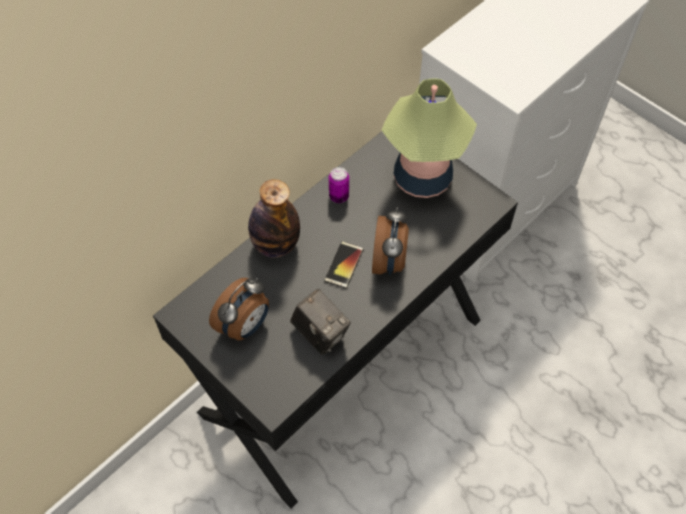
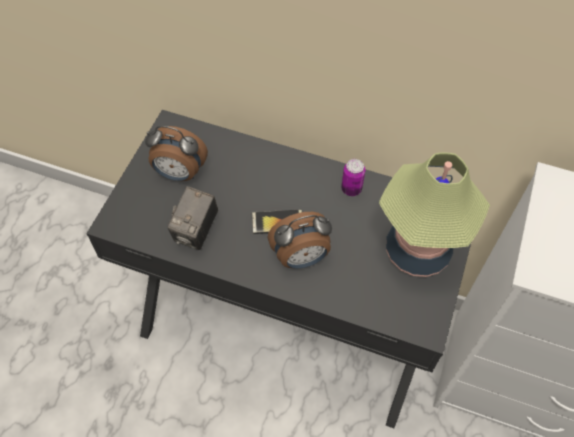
camera: 65 degrees right, 0 degrees up
bottle [248,179,300,257] -> none

